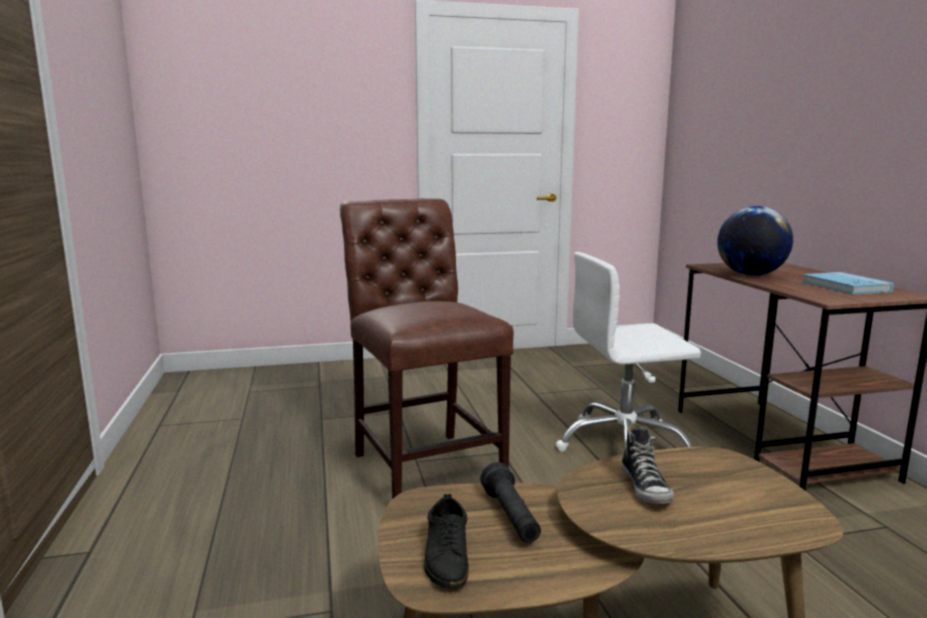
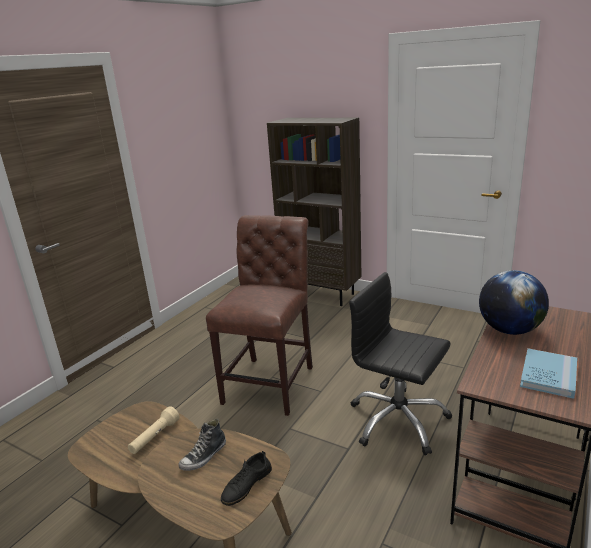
camera: 45 degrees right, 10 degrees up
black shoe [424,494,469,588] -> black shoe moved to [221,451,272,506]
black flashlight [480,462,541,543] -> beige flashlight [128,406,179,454]
white office chair [556,252,701,452] -> black office chair [349,272,452,456]
none -> brown bookcase [267,118,361,306]

